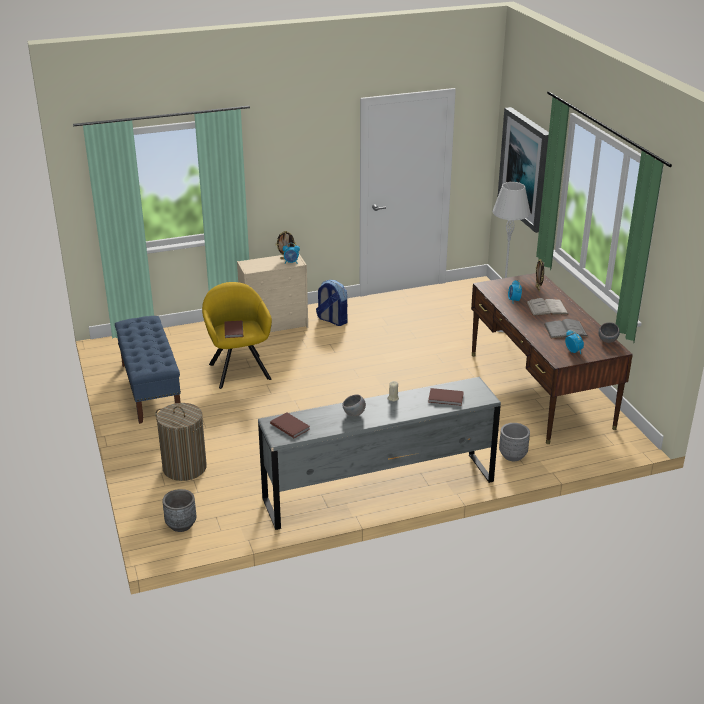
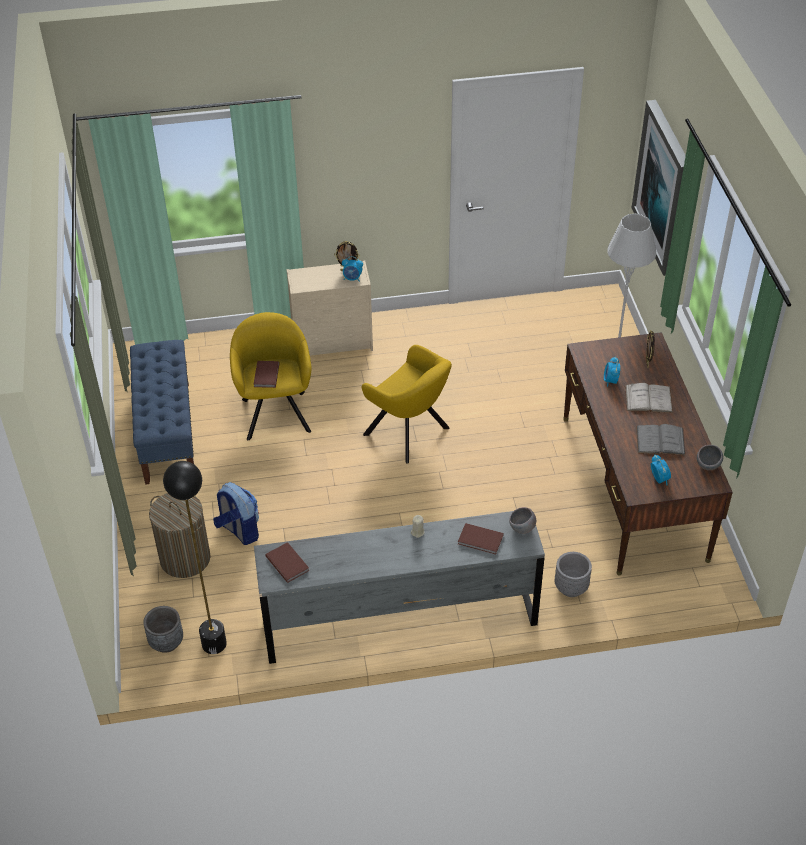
camera: 10 degrees right, 15 degrees up
backpack [316,280,348,326] -> backpack moved to [213,482,259,545]
grey bowl [342,394,366,416] -> grey bowl moved to [509,507,536,534]
none -> black floor lamp [163,461,227,654]
none -> yellow armchair [362,345,452,464]

